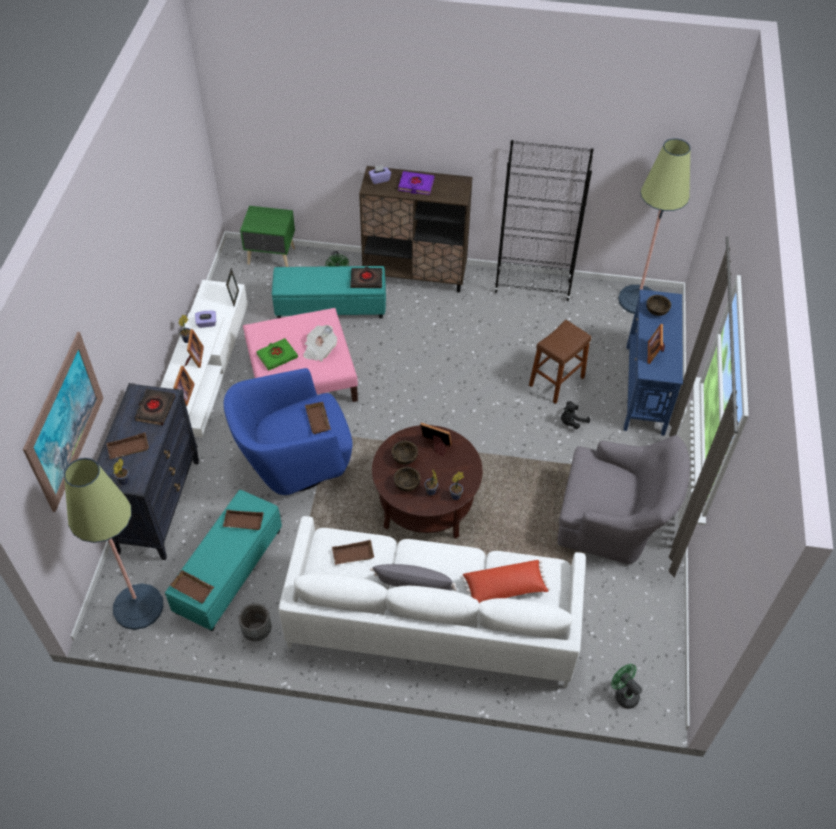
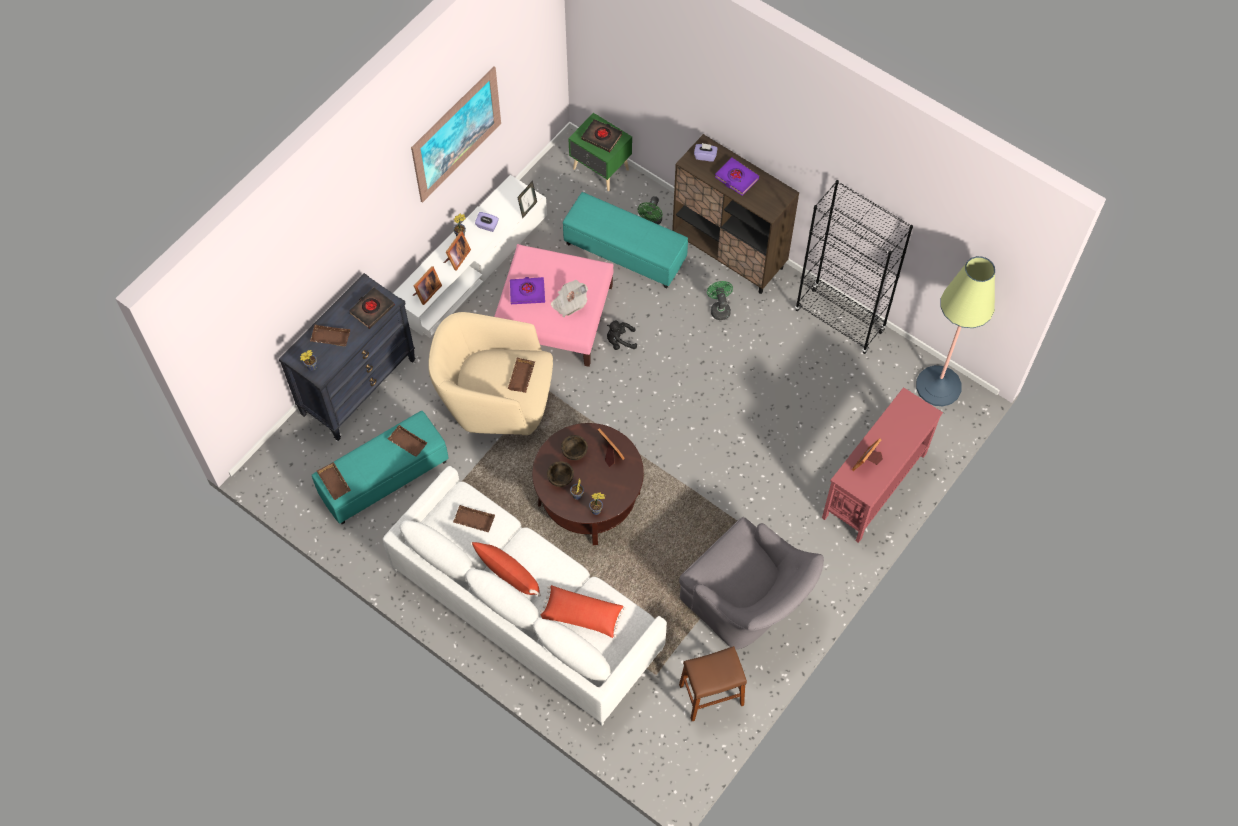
camera: 30 degrees right, 10 degrees up
picture [23,332,104,512] -> picture moved to [411,67,501,203]
floor lamp [64,458,163,630] -> none
blue armchair [224,368,353,495] -> beige armchair [428,312,553,435]
grey planter [238,603,271,642] -> none
green book [256,338,298,371] -> purple book [510,277,545,304]
black book [350,267,382,288] -> black book moved to [581,119,622,152]
grey pillow [370,564,457,591] -> red pillow [470,542,541,597]
brown stool [529,320,591,404] -> brown stool moved to [679,646,747,721]
black plush toy [561,401,590,429] -> black plush toy moved to [607,320,637,350]
green fan [611,664,642,709] -> green fan moved to [707,281,733,320]
blue console table [624,289,683,436] -> red console table [822,387,943,543]
brown bowl [647,295,671,316] -> none

